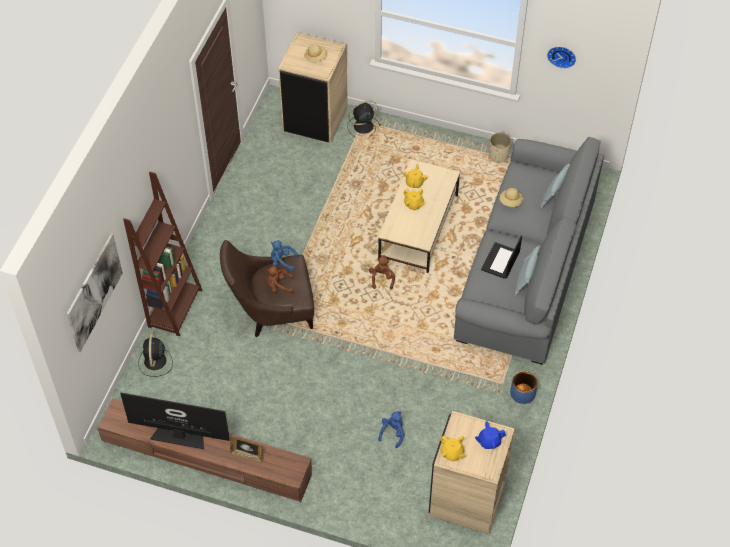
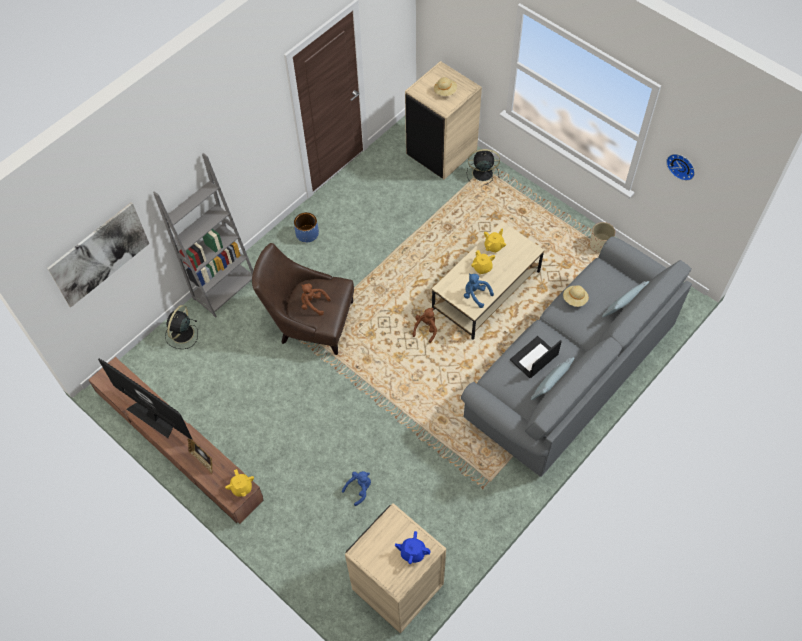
camera: 25 degrees right, 5 degrees up
brown bookcase [123,172,203,336] -> grey bookcase [153,153,253,318]
blue plush toy [271,240,299,271] -> blue plush toy moved to [464,273,494,308]
yellow teapot [440,436,466,461] -> yellow teapot moved to [225,469,254,497]
blue planter [510,371,538,404] -> blue planter moved to [294,212,319,243]

